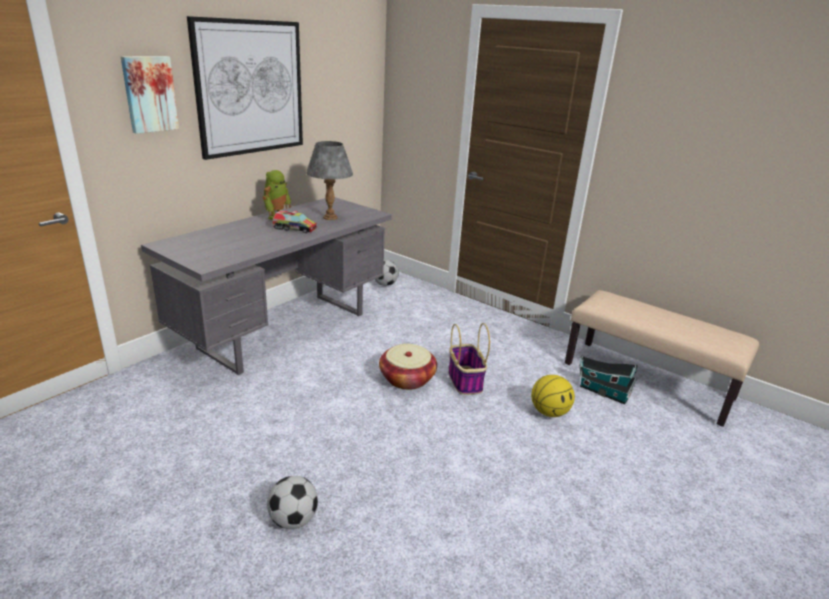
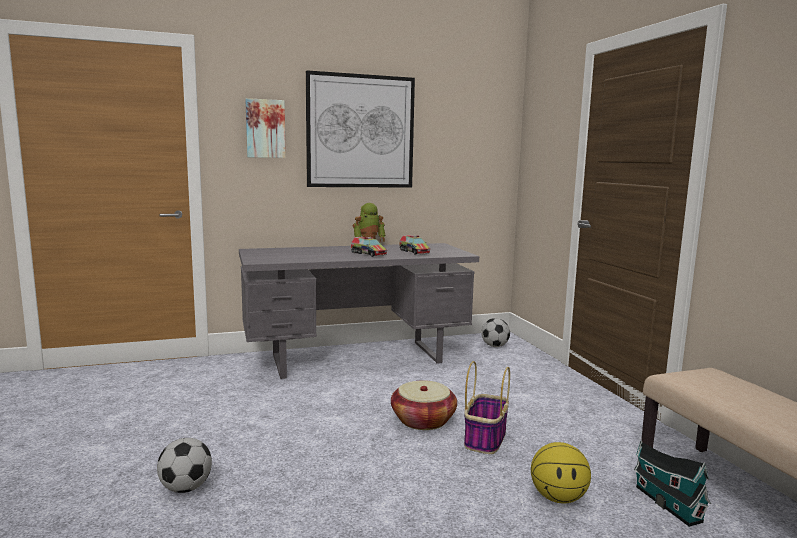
camera: 35 degrees right, 15 degrees down
grey table lamp [306,141,353,220] -> toy truck [400,235,430,255]

